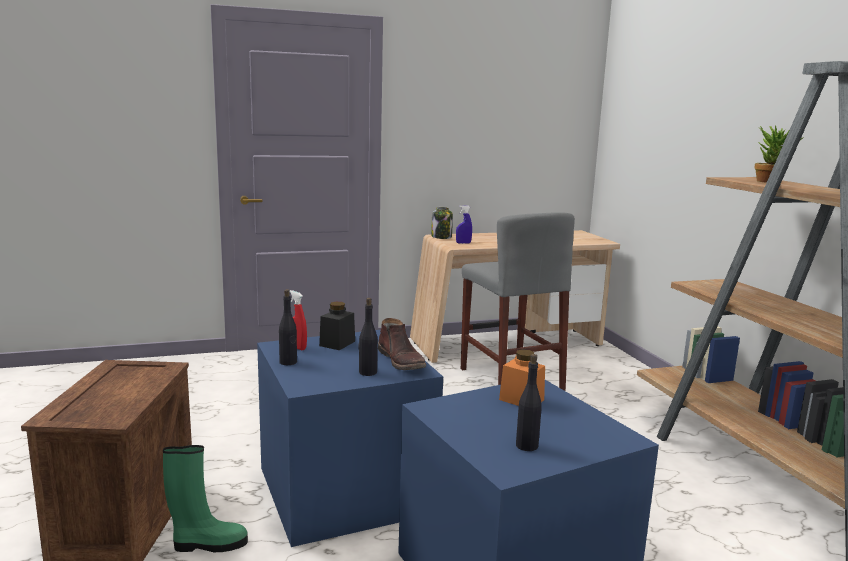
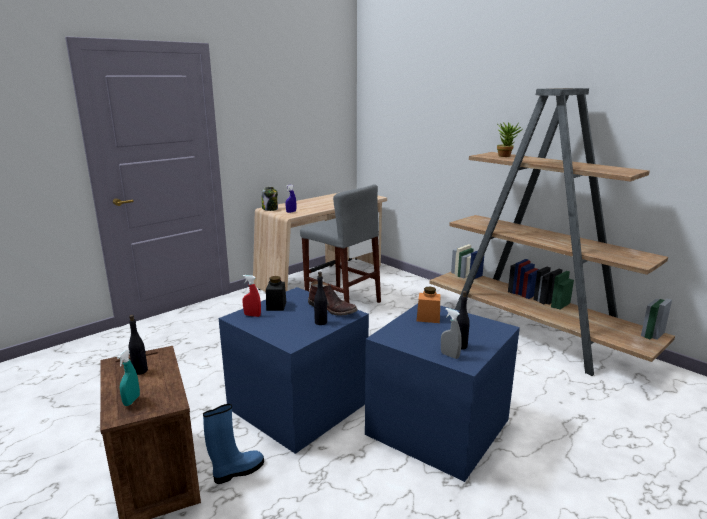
camera: 25 degrees left, 5 degrees up
green boot [163,445,248,552] -> blue boot [203,404,264,484]
black bottle [279,289,297,365] -> black bottle moved to [128,315,148,375]
none -> turquoise spray bottle [117,350,140,406]
none -> grey spray bottle [441,308,462,359]

